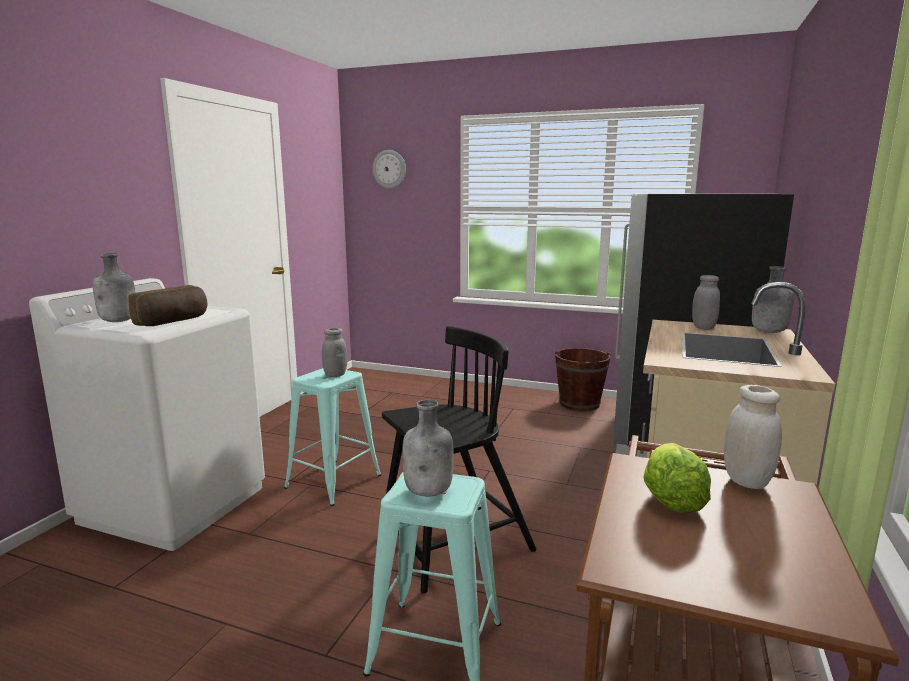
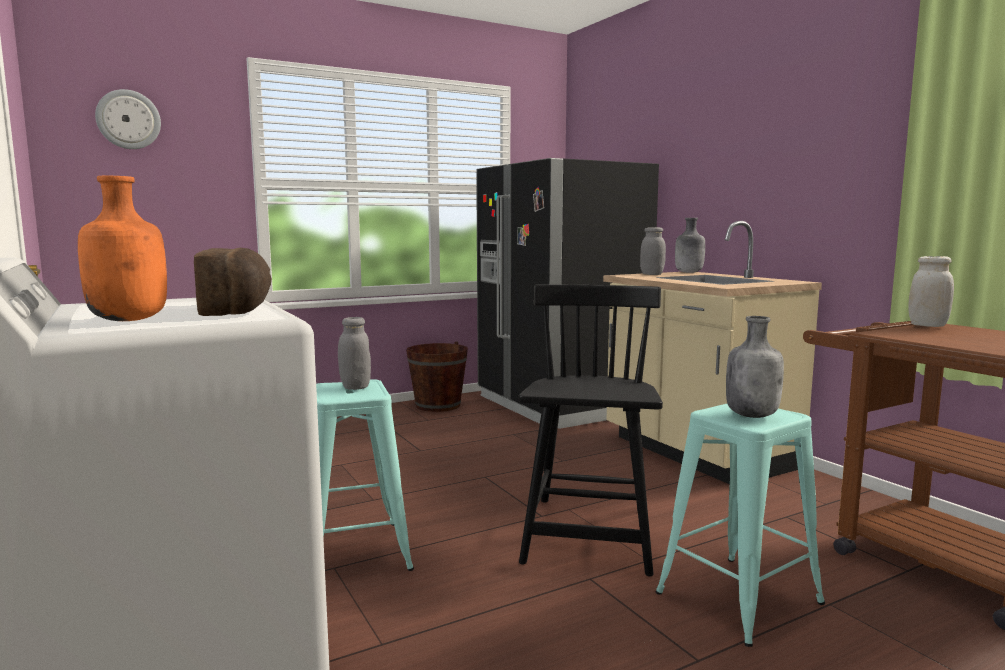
camera: 50 degrees left, 5 degrees down
grey bottle [93,253,136,322] -> orange bottle [78,176,167,321]
lettuce [644,443,711,513] -> none

